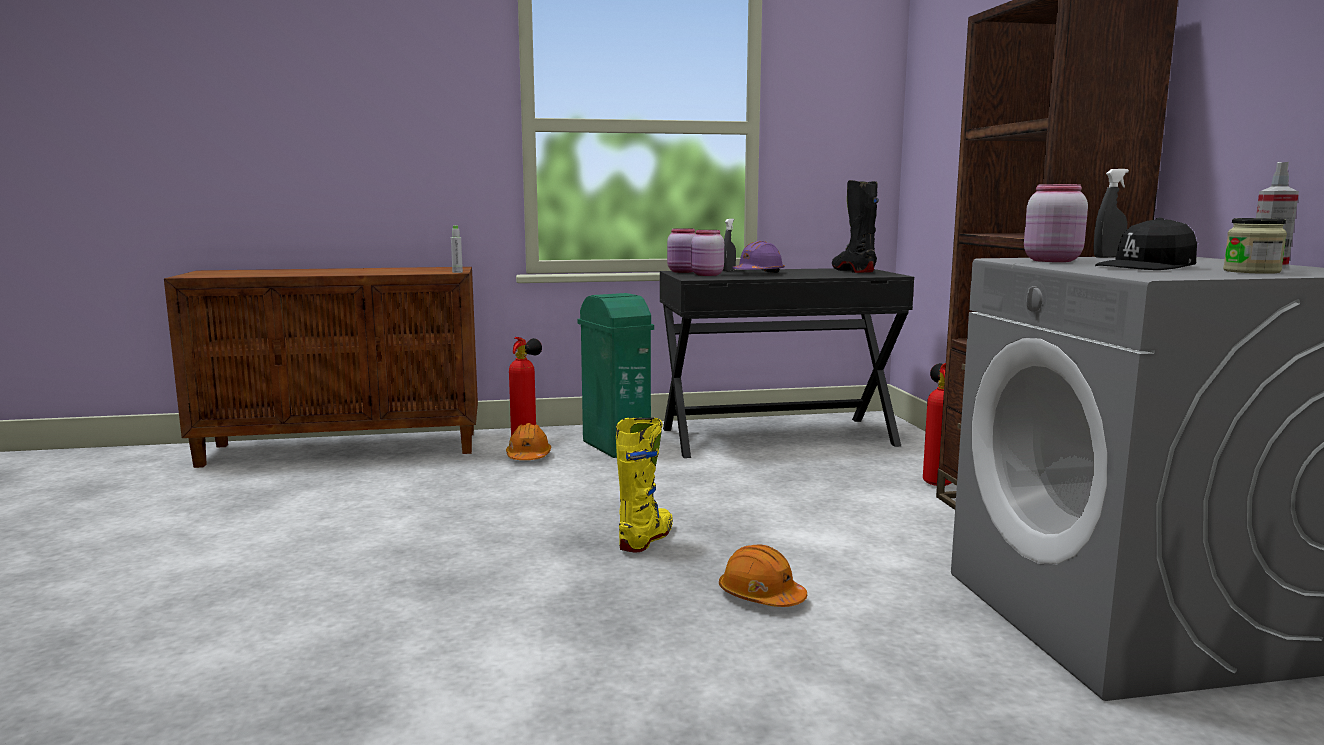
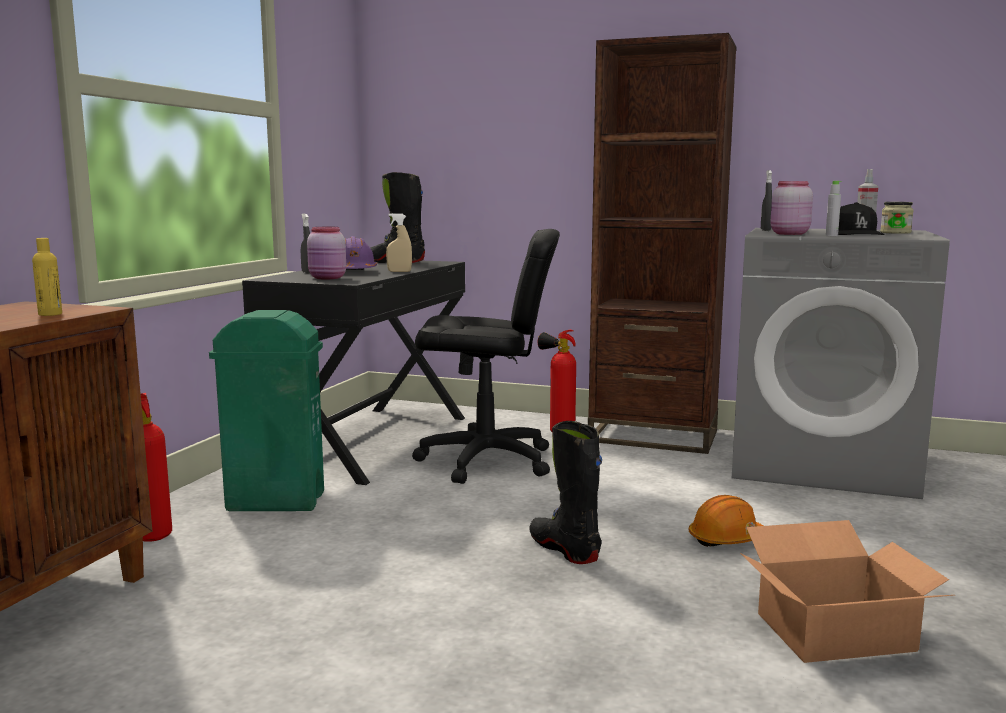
camera: 60 degrees left, 0 degrees up
grey bottle [451,225,463,273] -> grey bottle moved to [825,181,842,236]
orange hard hat [506,423,551,460] -> none
yellow boot [616,418,673,552] -> black boot [529,421,602,564]
pink jar [667,228,696,273] -> none
none -> yellow bottle [32,238,62,316]
none -> beige spray bottle [386,213,412,272]
none -> black office chair [412,229,560,484]
none -> cardboard box [740,520,954,663]

